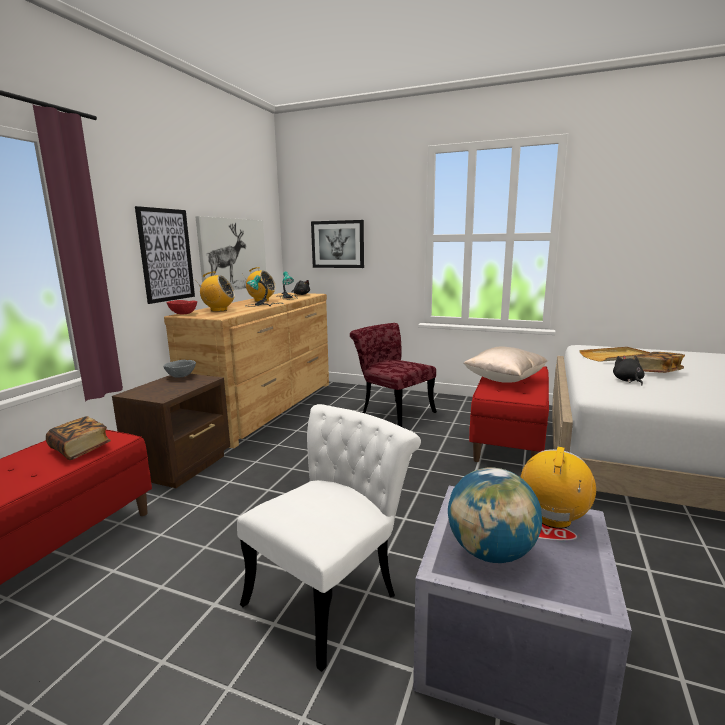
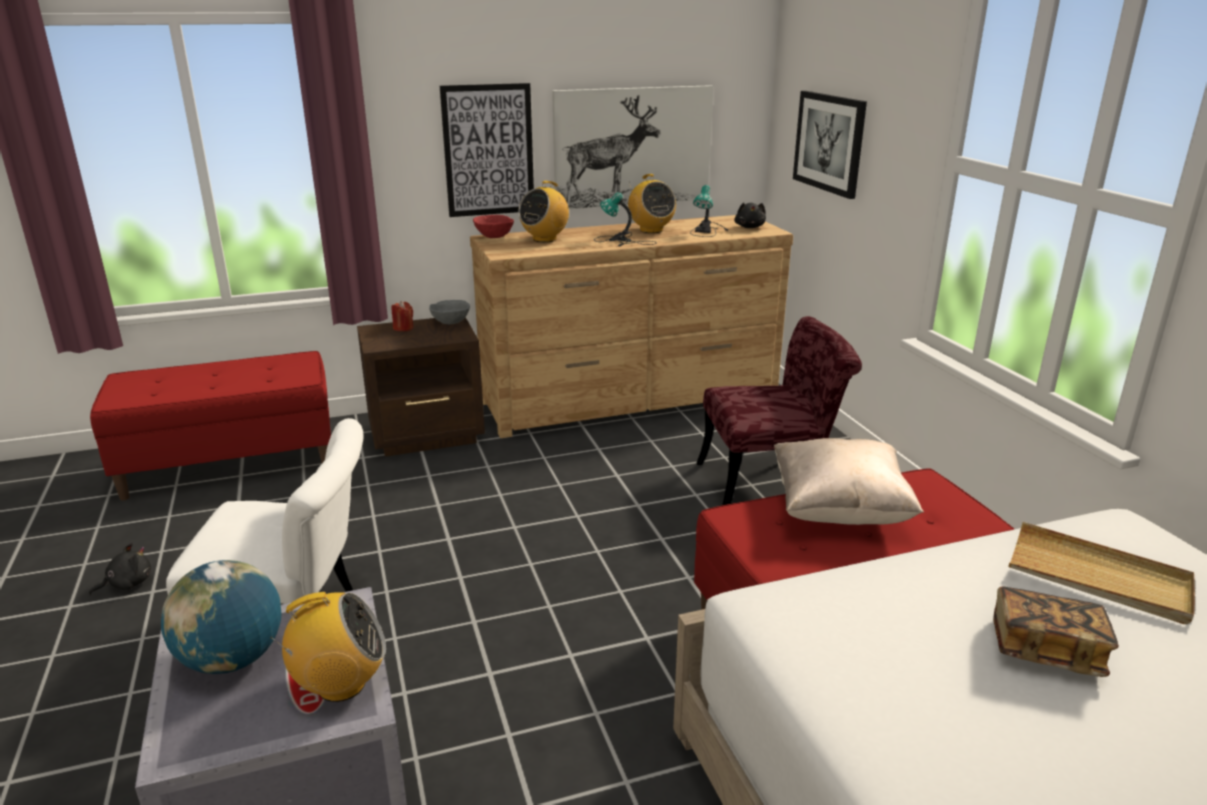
camera: 50 degrees right, 10 degrees up
book [46,416,111,460] -> none
radio [195,272,235,312] -> radio turned 75 degrees clockwise [519,181,569,242]
red chair [350,323,437,427] -> red chair turned 75 degrees clockwise [696,316,862,505]
black plush toy [613,356,645,385] -> black plush toy moved to [89,543,151,595]
none -> red candle [392,301,413,331]

